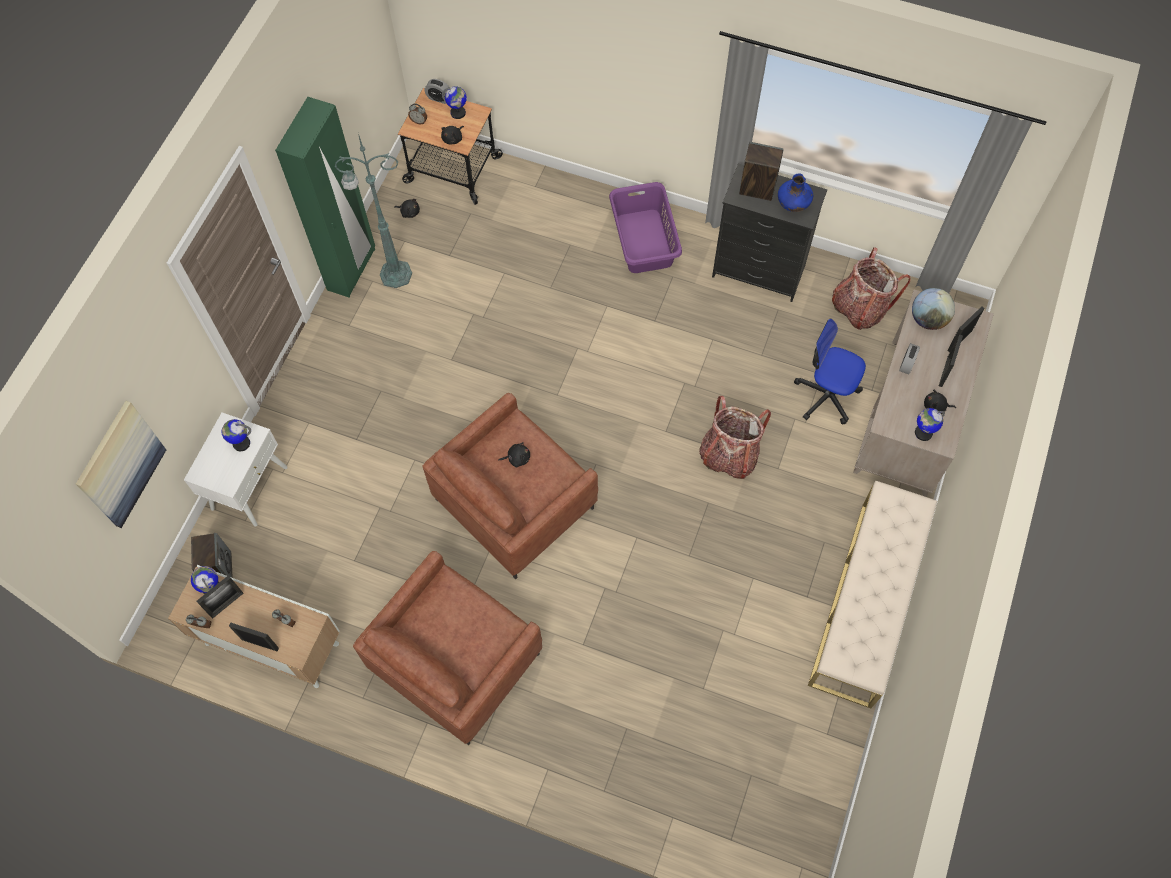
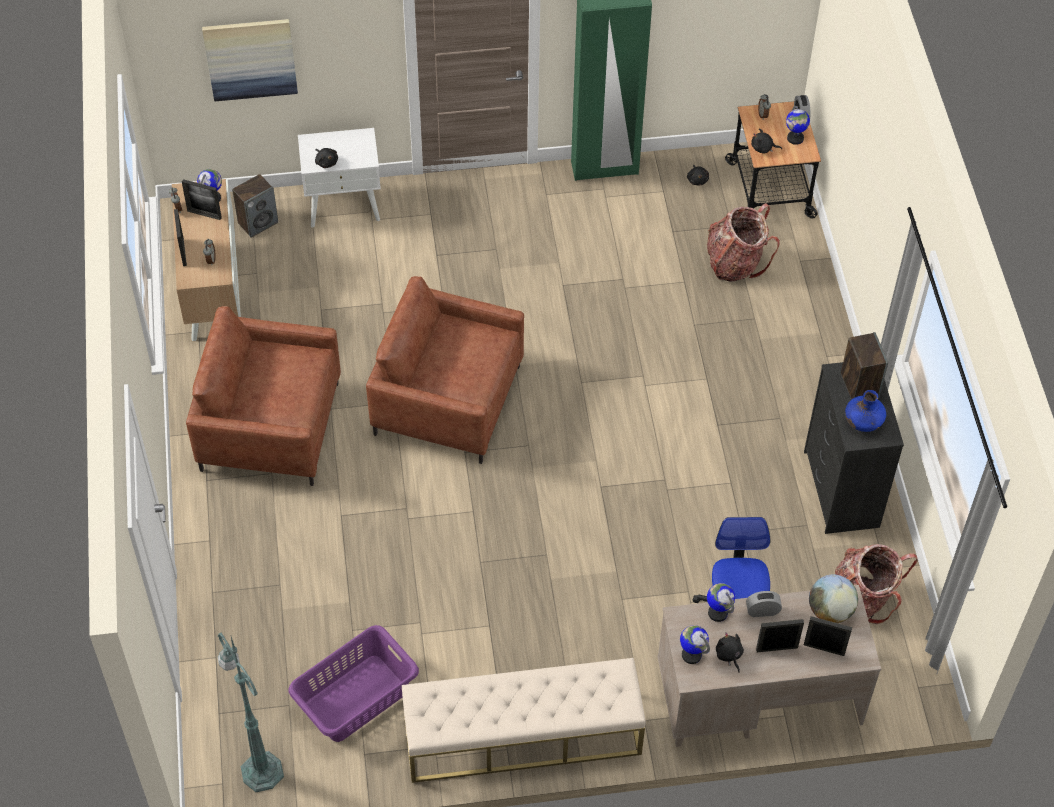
camera: 60 degrees right, 10 degrees down
globe [222,419,251,451] -> globe moved to [707,583,735,622]
green floor lamp [335,134,412,288] -> green floor lamp moved to [218,632,284,792]
black plush toy [498,442,530,467] -> black plush toy moved to [315,148,338,168]
purple laundry basket [609,182,682,273] -> purple laundry basket moved to [288,625,419,742]
backpack [699,396,771,479] -> backpack moved to [707,203,780,282]

